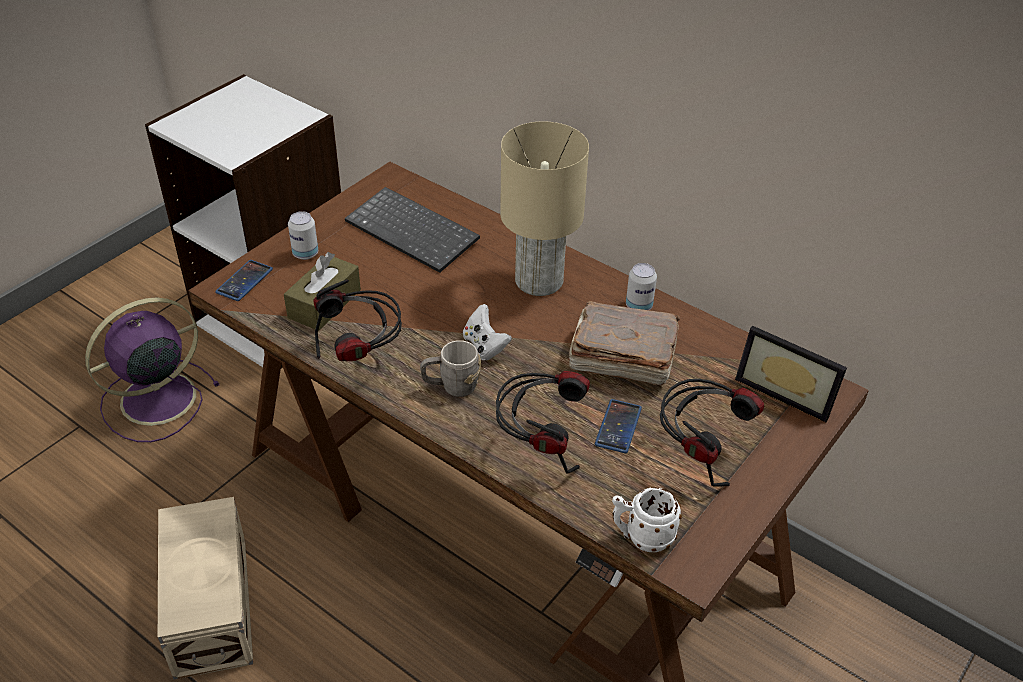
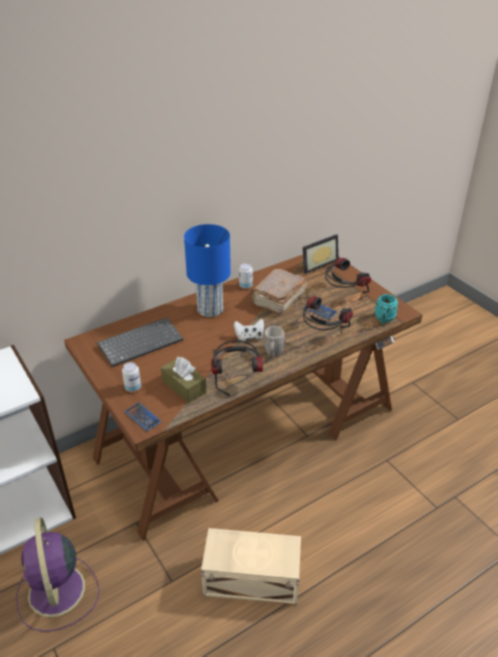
camera: 70 degrees left, 5 degrees down
beige table lamp [500,122,589,296] -> blue table lamp [184,224,231,317]
white mug [612,488,682,552] -> turquoise mug [375,294,398,324]

